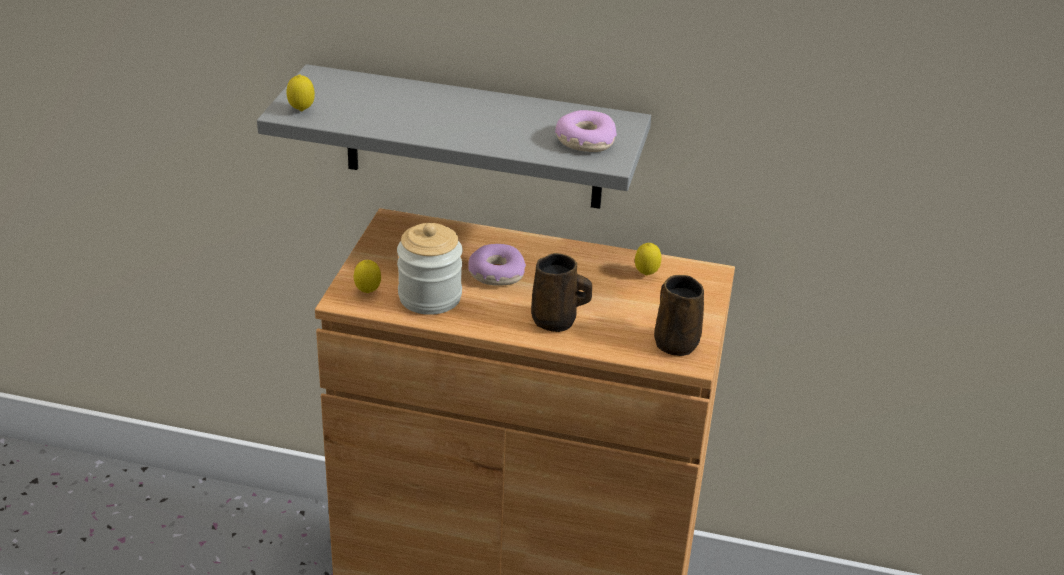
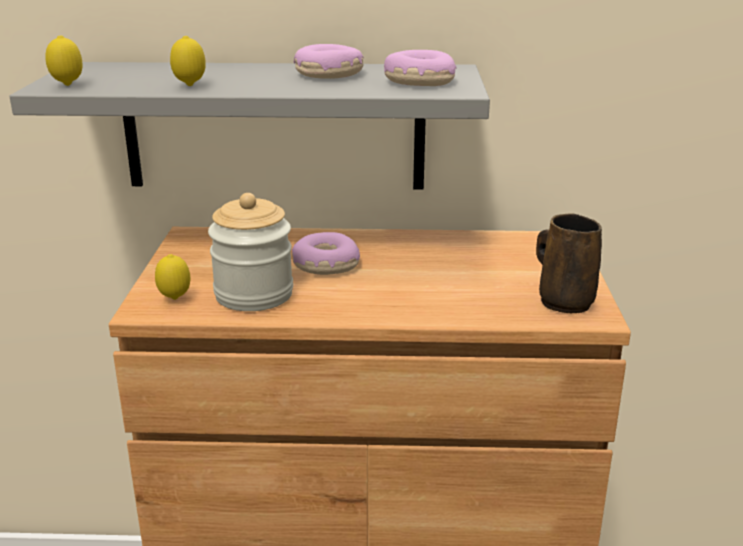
camera: 10 degrees left, 10 degrees down
brown mug [531,253,592,332] -> none
lemon [635,243,661,275] -> lemon moved to [170,36,206,86]
none -> donut [294,44,364,79]

